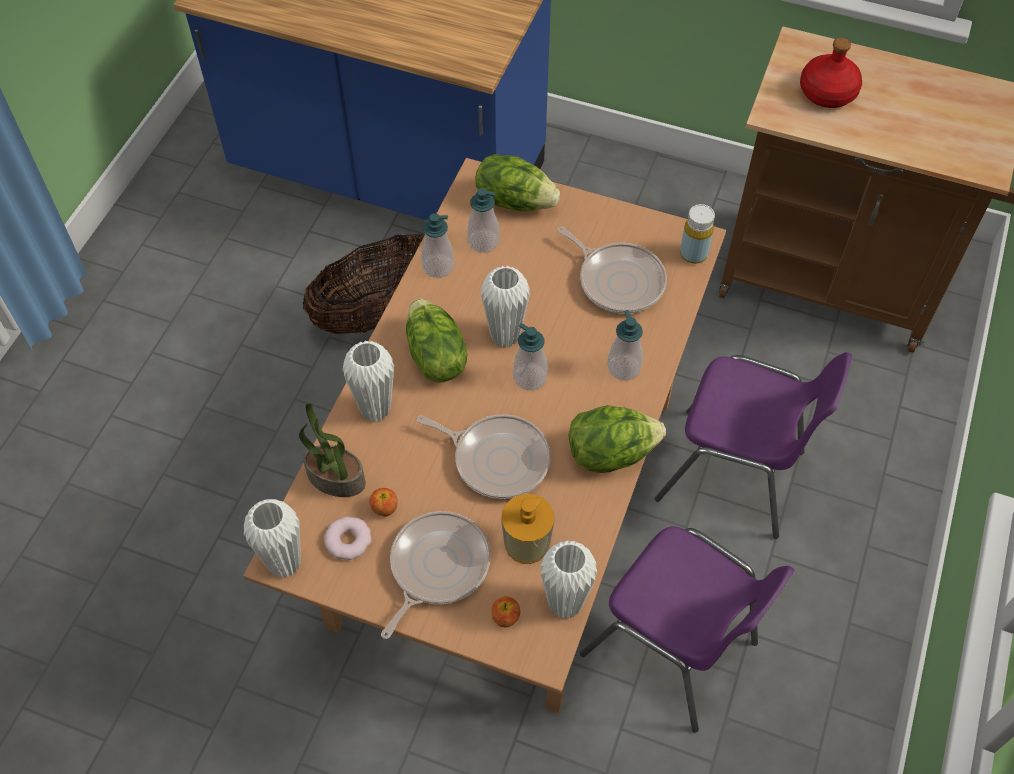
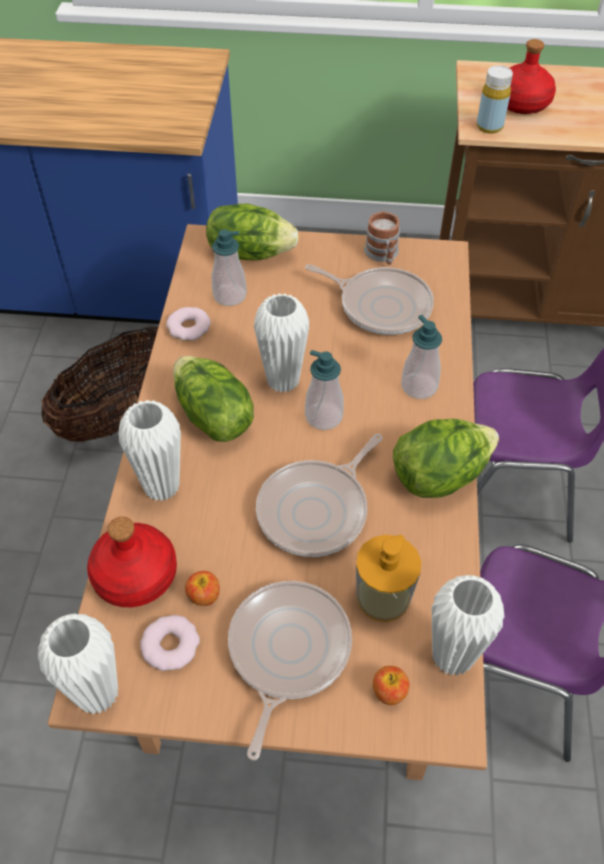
camera: 15 degrees left, 5 degrees down
potted plant [299,403,366,497] -> red bottle [87,517,177,607]
frying pan [416,414,551,499] -> frying pan turned 120 degrees clockwise [256,433,383,557]
soap dispenser [421,213,454,278] -> donut [166,307,211,341]
yellow bottle [680,204,715,264] -> yellow bottle moved to [477,65,513,134]
none -> mug [364,211,400,265]

